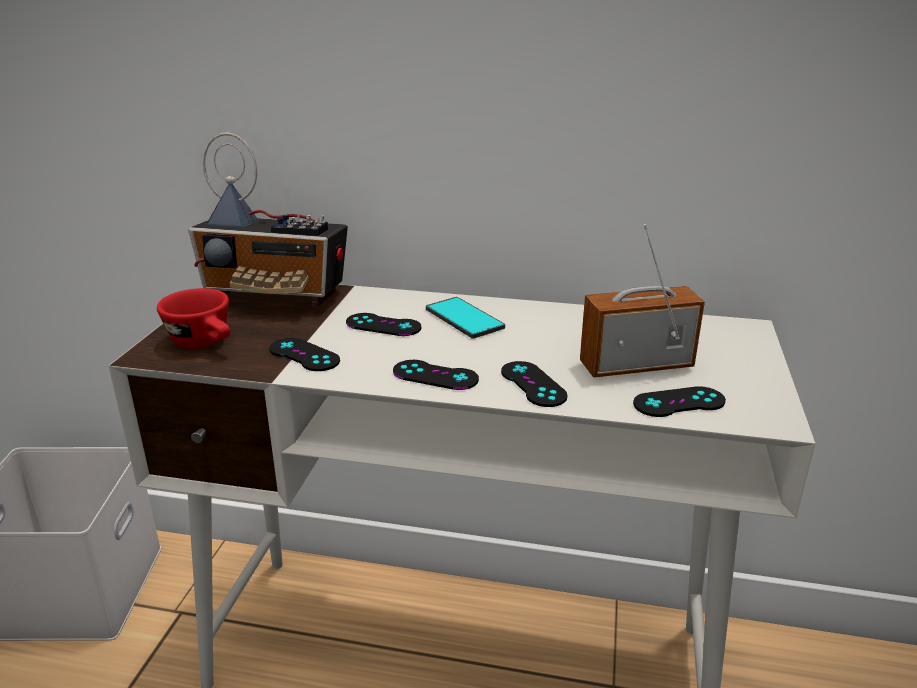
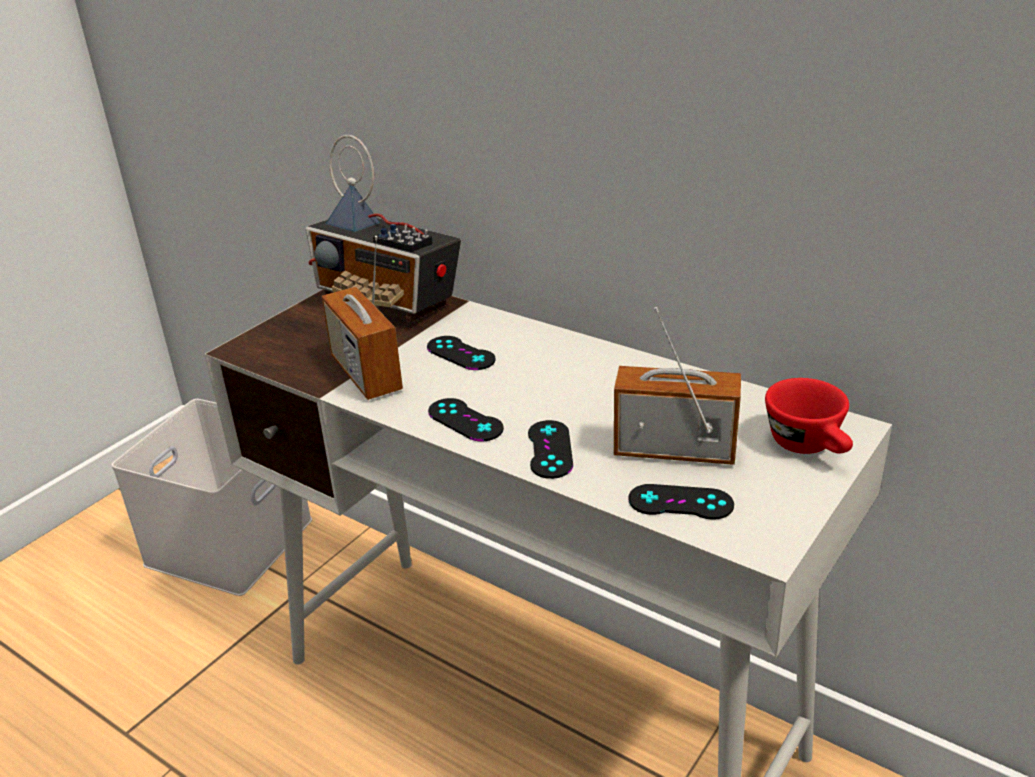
camera: 25 degrees right, 5 degrees up
red cup [157,288,230,349] -> red cup moved to [765,378,853,454]
black game controller [269,338,340,371] -> radio [321,236,403,400]
phone [426,297,505,339] -> none

